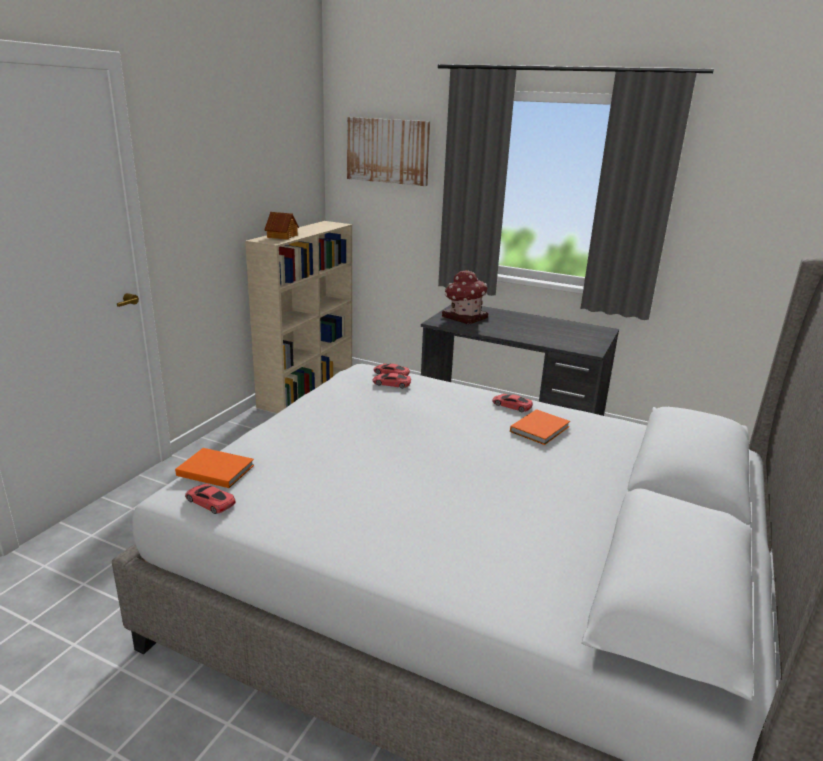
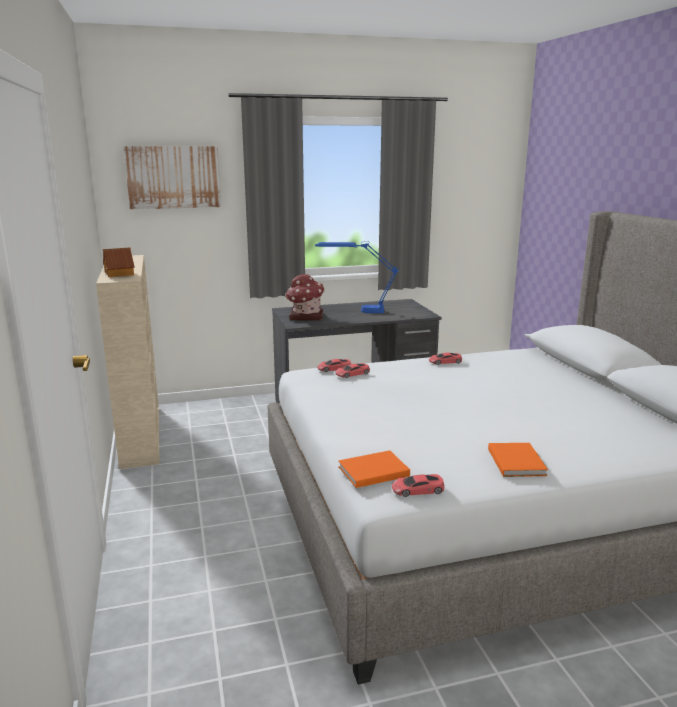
camera: 40 degrees left, 5 degrees down
orange book [510,409,570,445] -> orange book moved to [488,443,548,477]
none -> blue table lamp [315,241,398,313]

